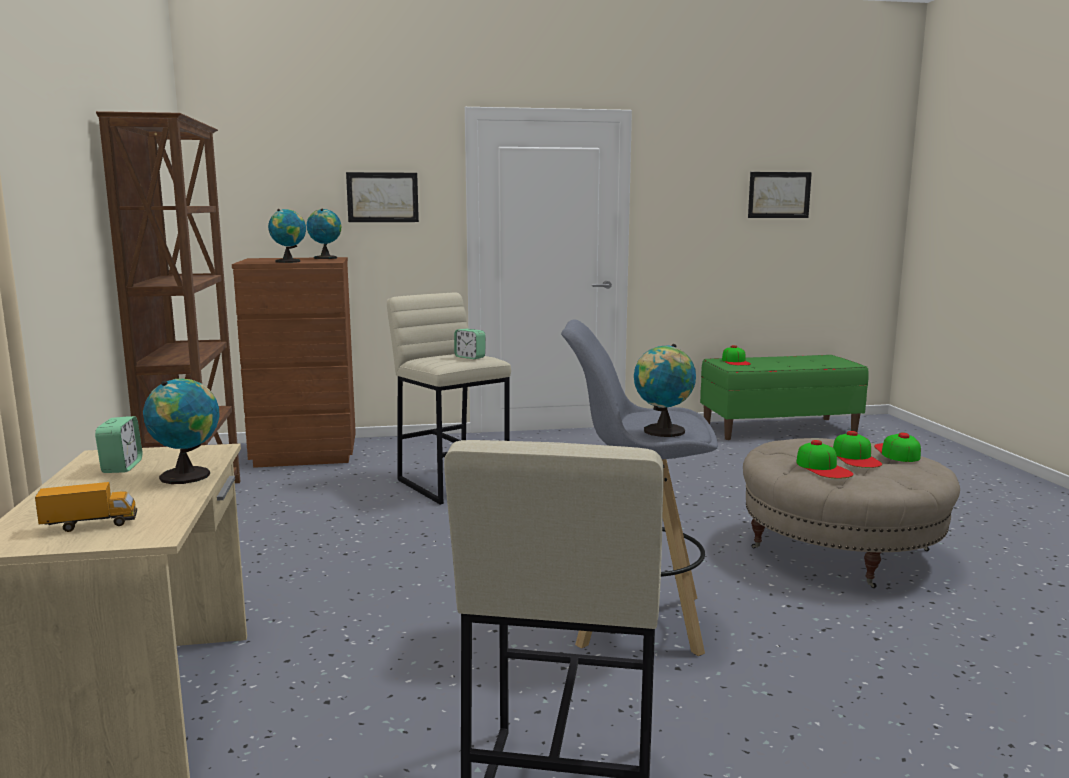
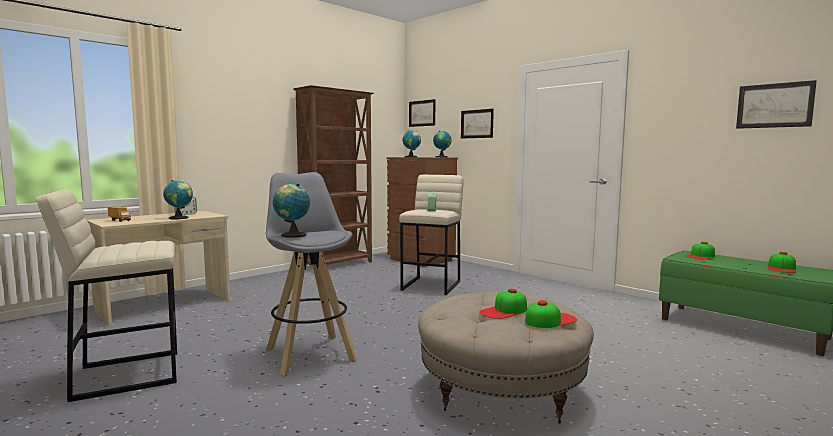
camera: 55 degrees right, 5 degrees down
cap [796,440,854,479] -> cap moved to [767,252,796,273]
none -> picture [409,99,435,127]

